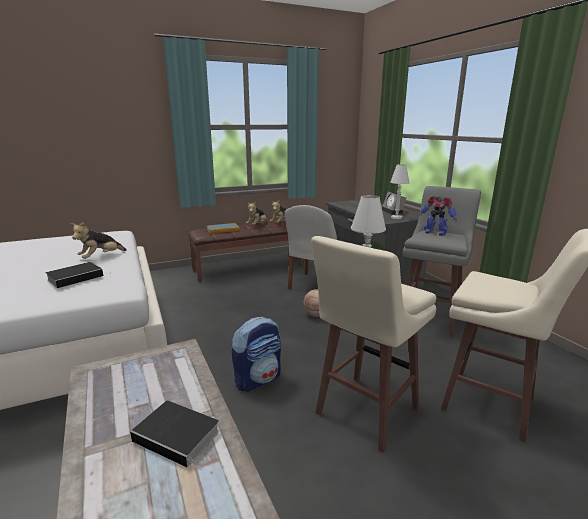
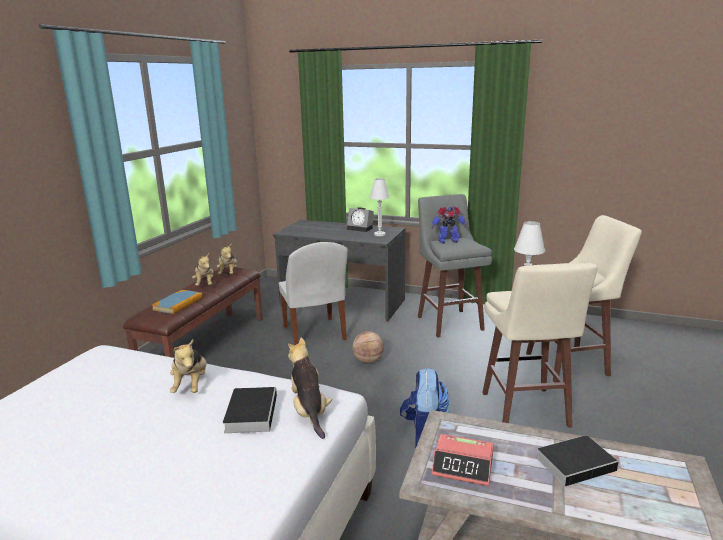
camera: 45 degrees left, 0 degrees up
none -> plush toy [288,338,332,439]
none -> alarm clock [432,434,494,486]

